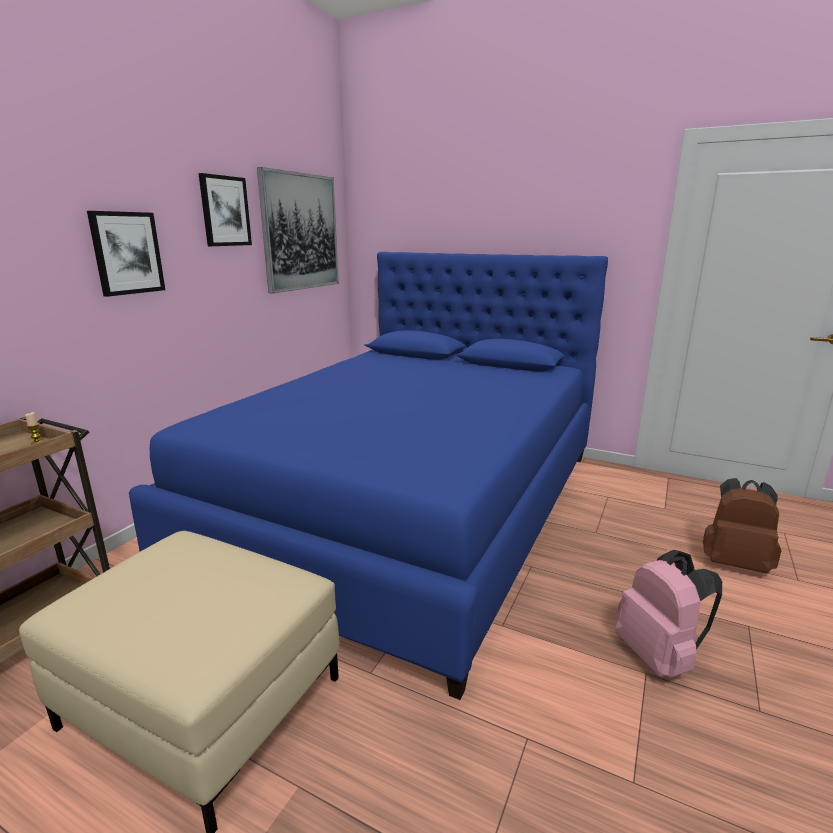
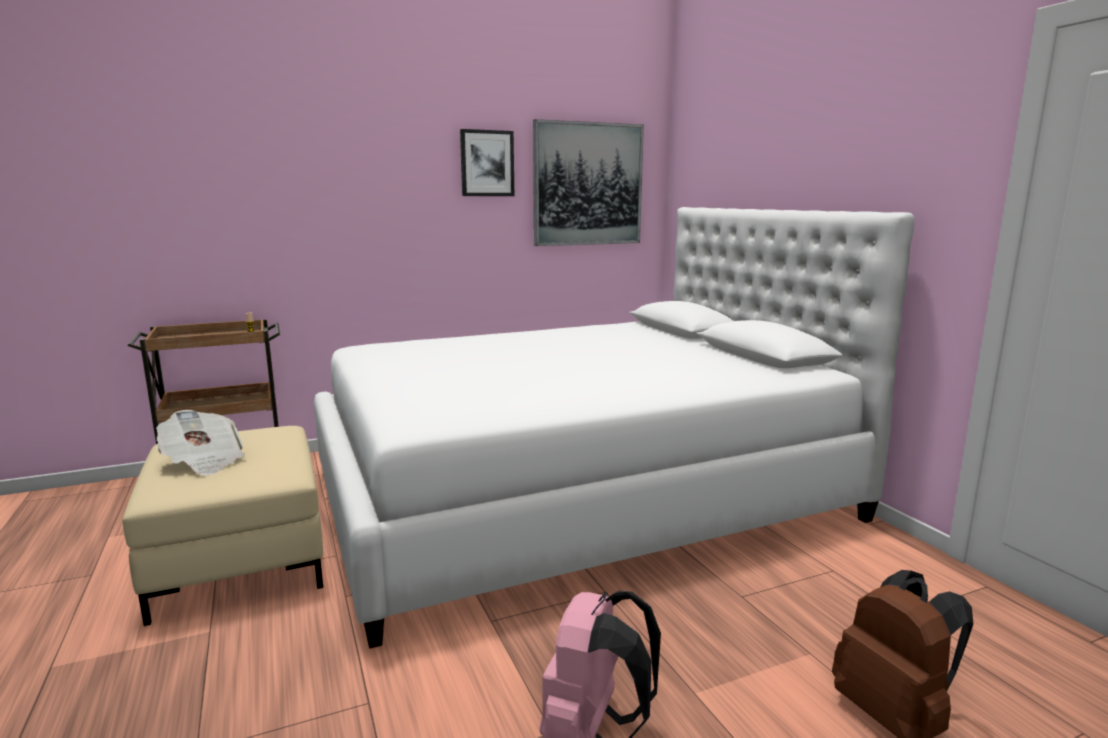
camera: 40 degrees right, 5 degrees down
picture [87,211,165,297] -> none
blue bed [129,252,608,700] -> white bed [314,207,915,649]
none -> newspaper [156,410,245,476]

